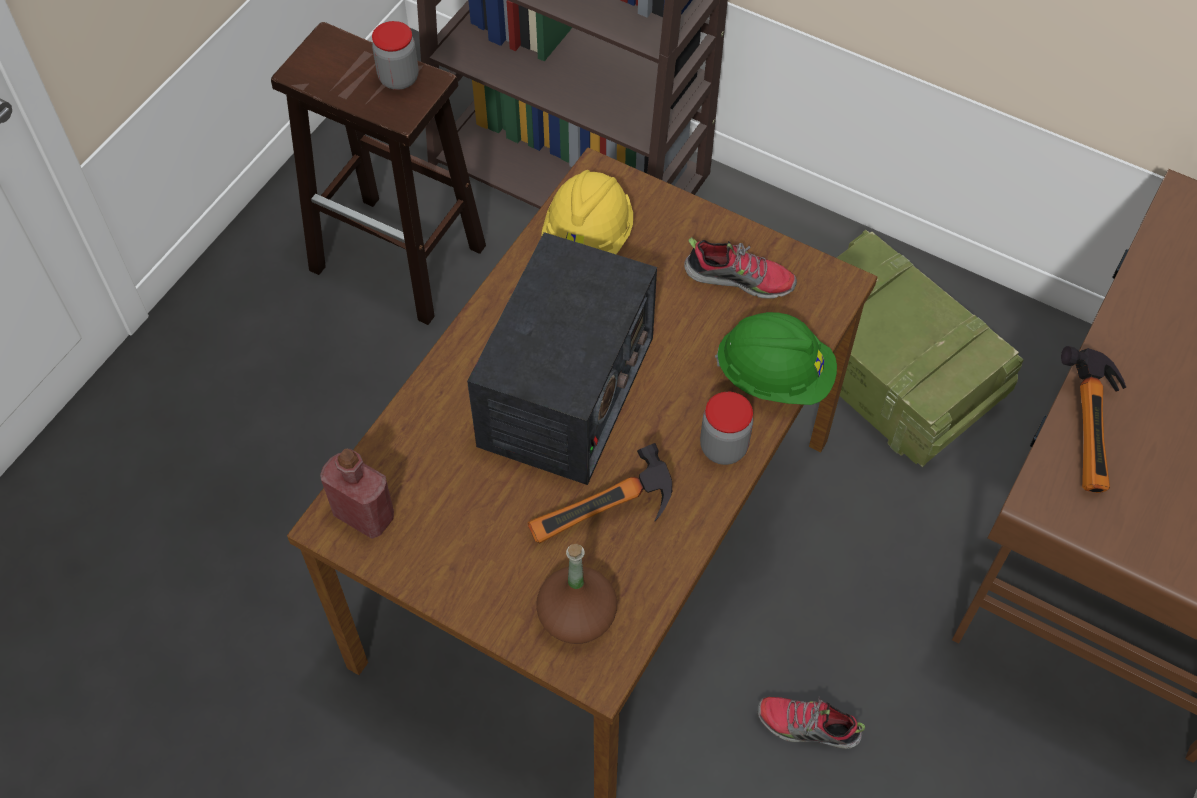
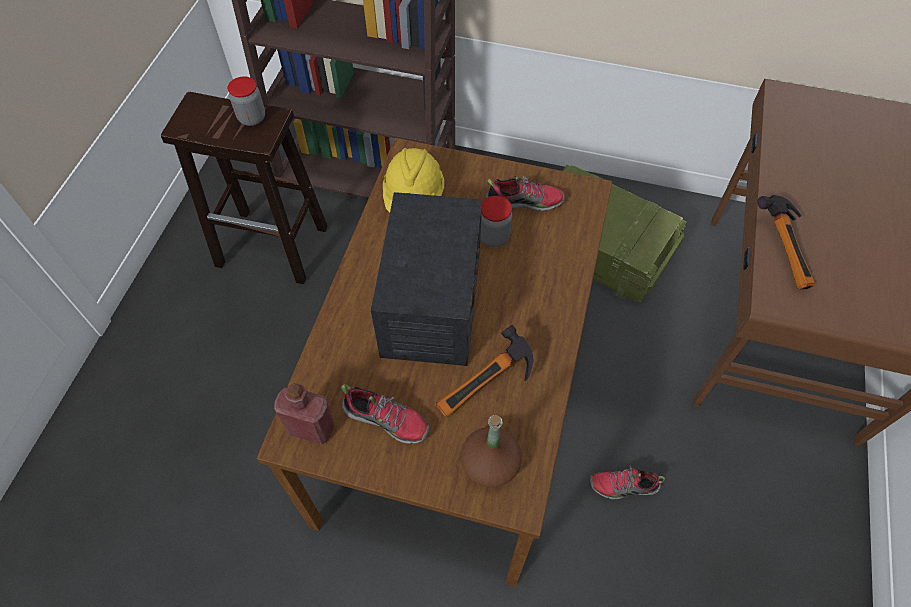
camera: 15 degrees left, 0 degrees up
jar [700,392,753,465] -> jar moved to [480,196,513,247]
green hard hat [715,312,837,405] -> none
none -> shoe [341,384,430,444]

